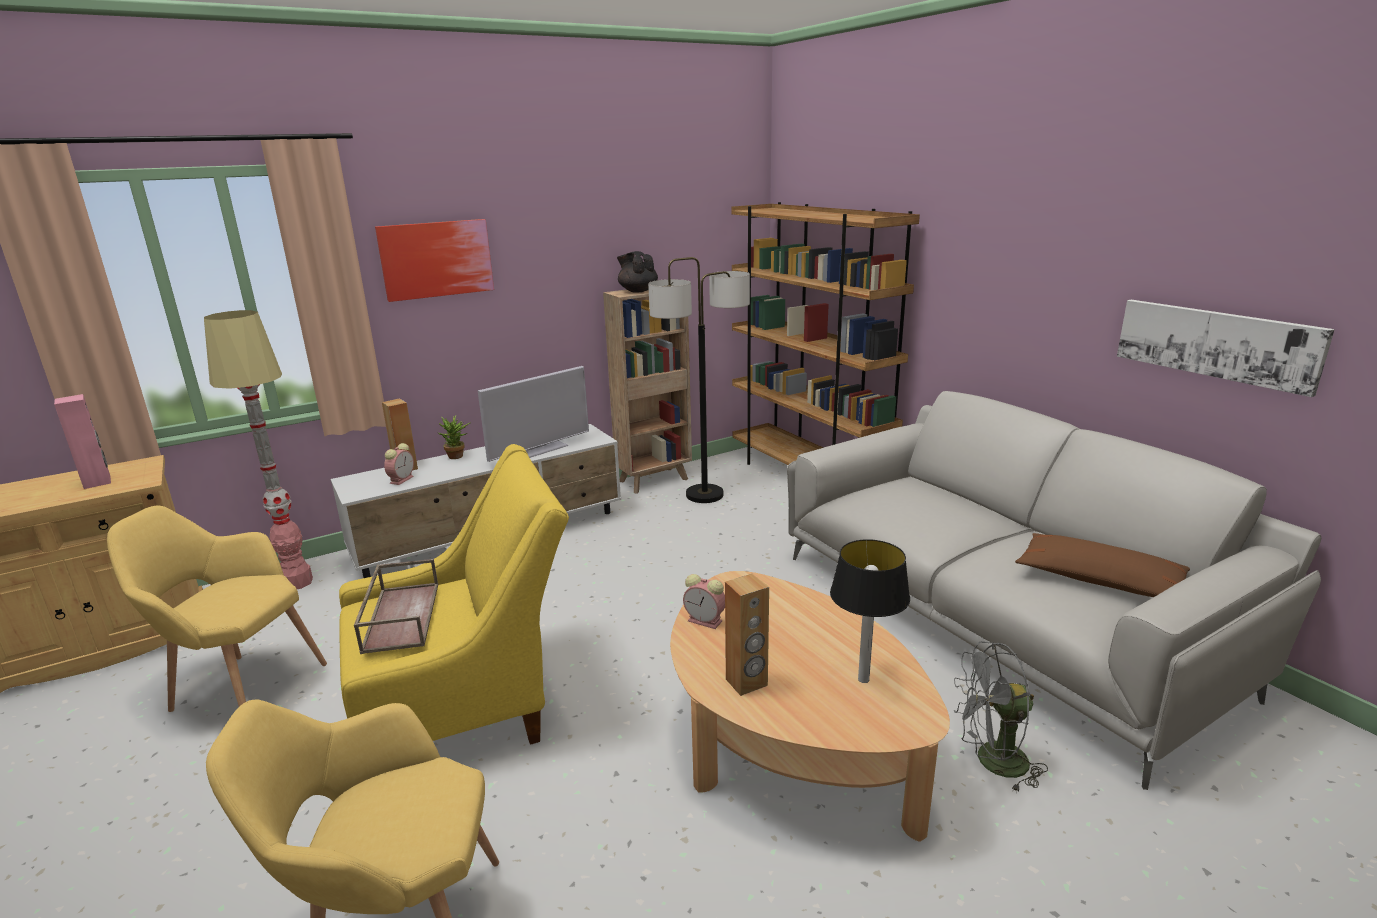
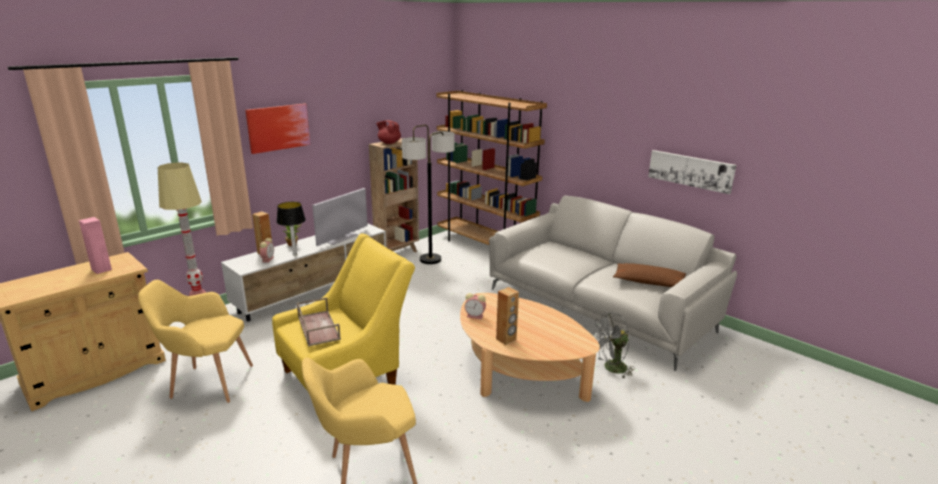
camera: 15 degrees left, 0 degrees up
black teapot [617,251,658,292] -> red teapot [376,120,401,144]
table lamp [830,539,910,683] -> table lamp moved to [277,202,306,256]

